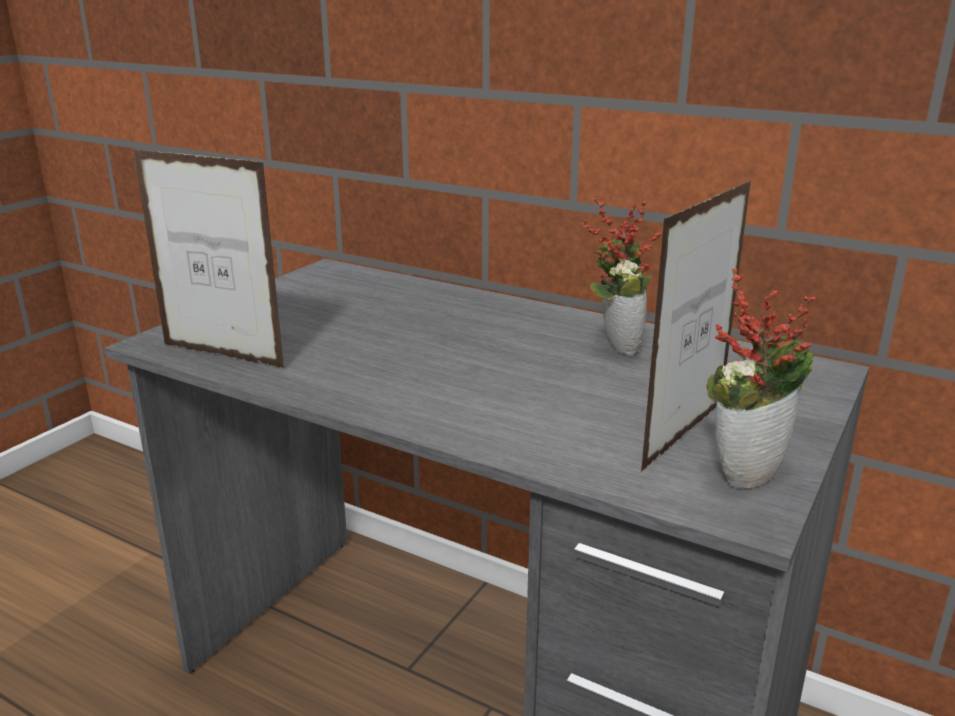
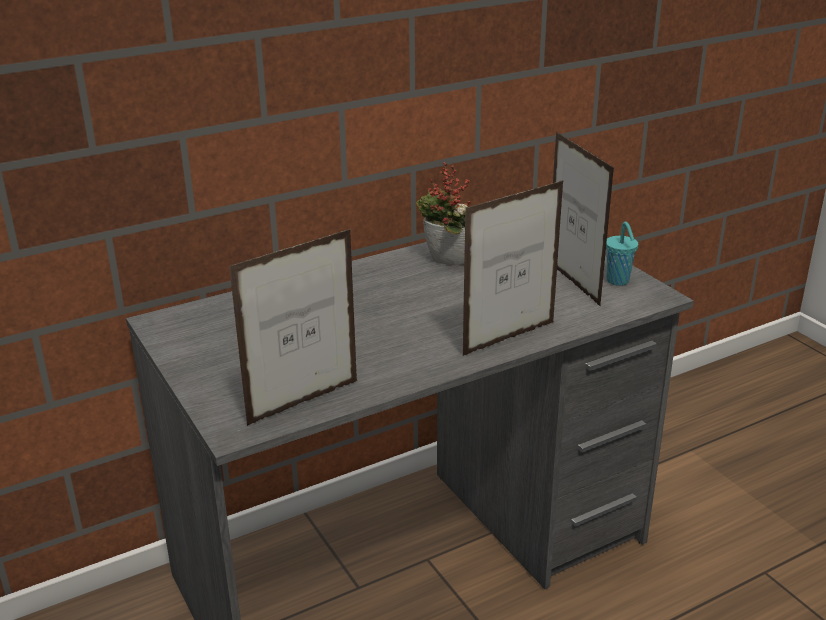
camera: 60 degrees left, 5 degrees up
potted plant [706,268,816,489] -> turquoise cup [606,222,638,286]
none -> picture frame [463,180,564,356]

